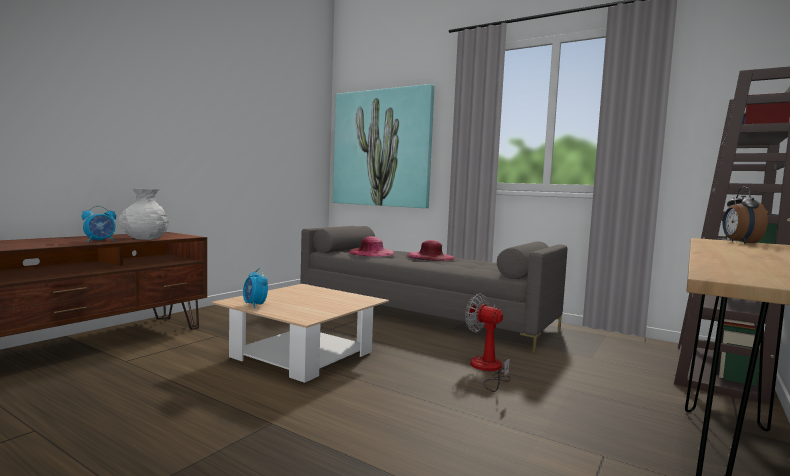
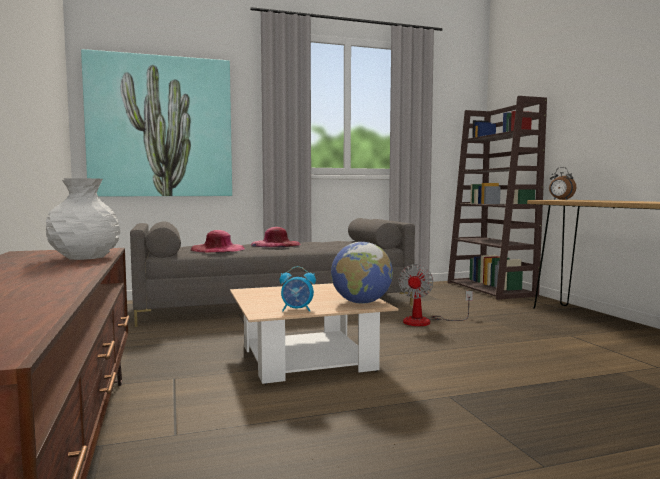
camera: 50 degrees left, 0 degrees up
alarm clock [82,206,116,242] -> none
fan [465,293,511,392] -> fan turned 60 degrees counterclockwise [398,264,473,326]
none -> globe [331,242,393,304]

